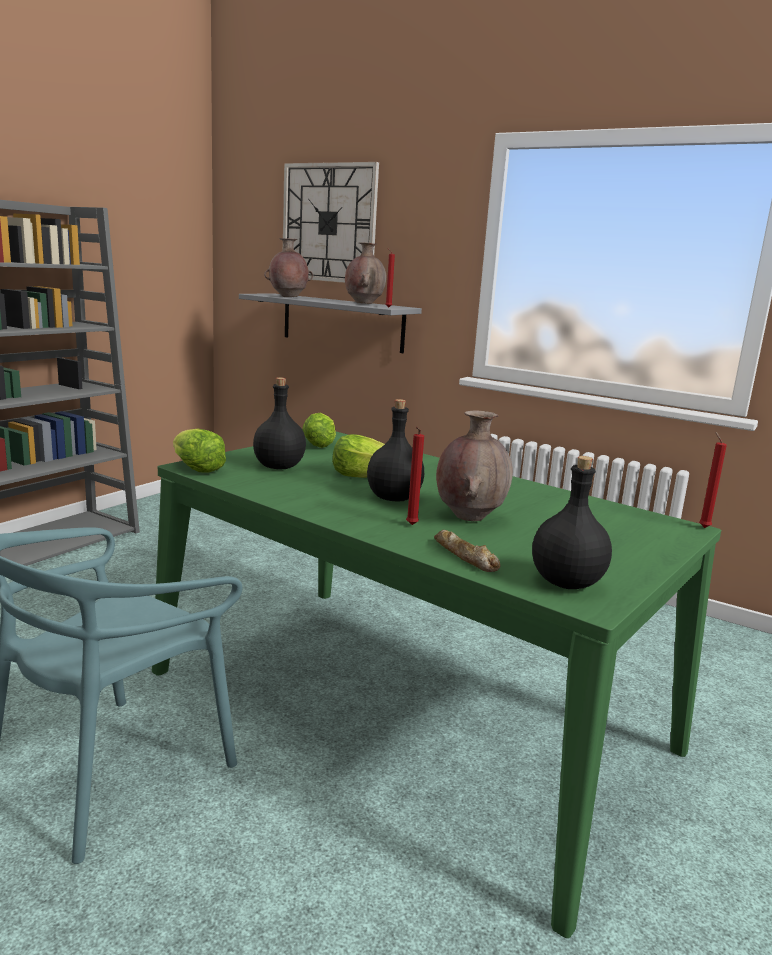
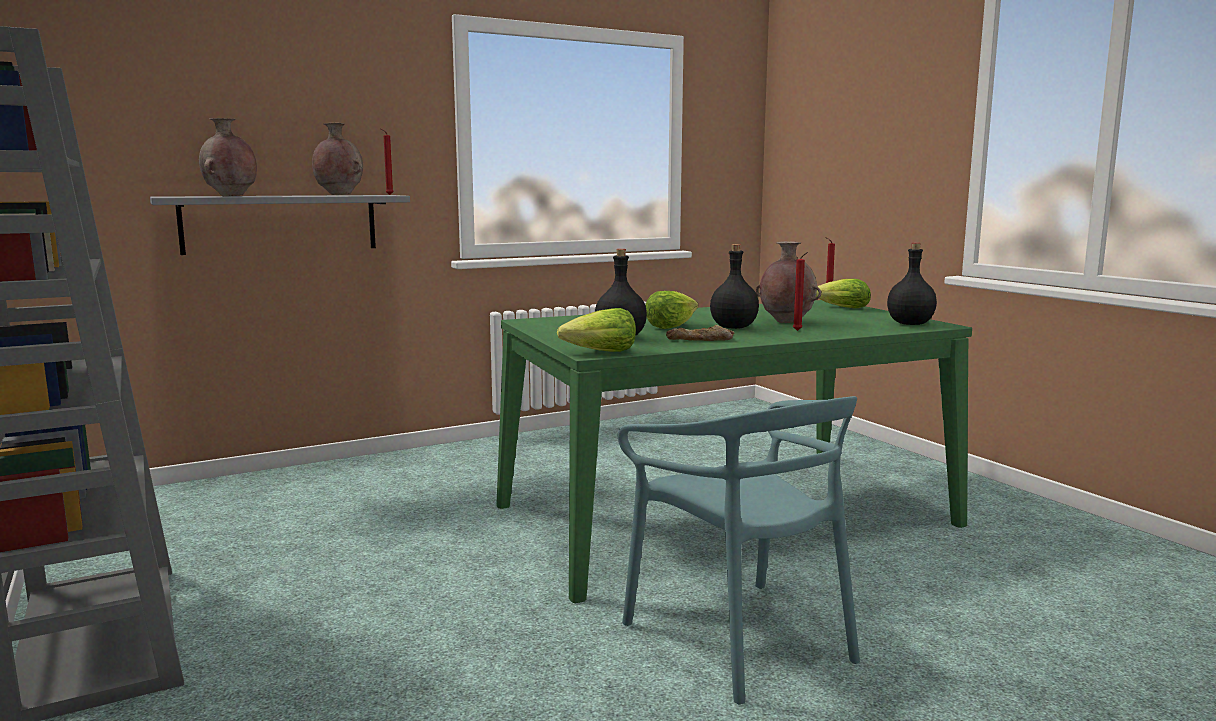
camera: 60 degrees left, 5 degrees down
wall clock [283,162,379,283] -> none
lettuce [302,413,336,448] -> lettuce moved to [816,279,871,308]
bread [434,530,501,572] -> bread moved to [666,325,734,341]

